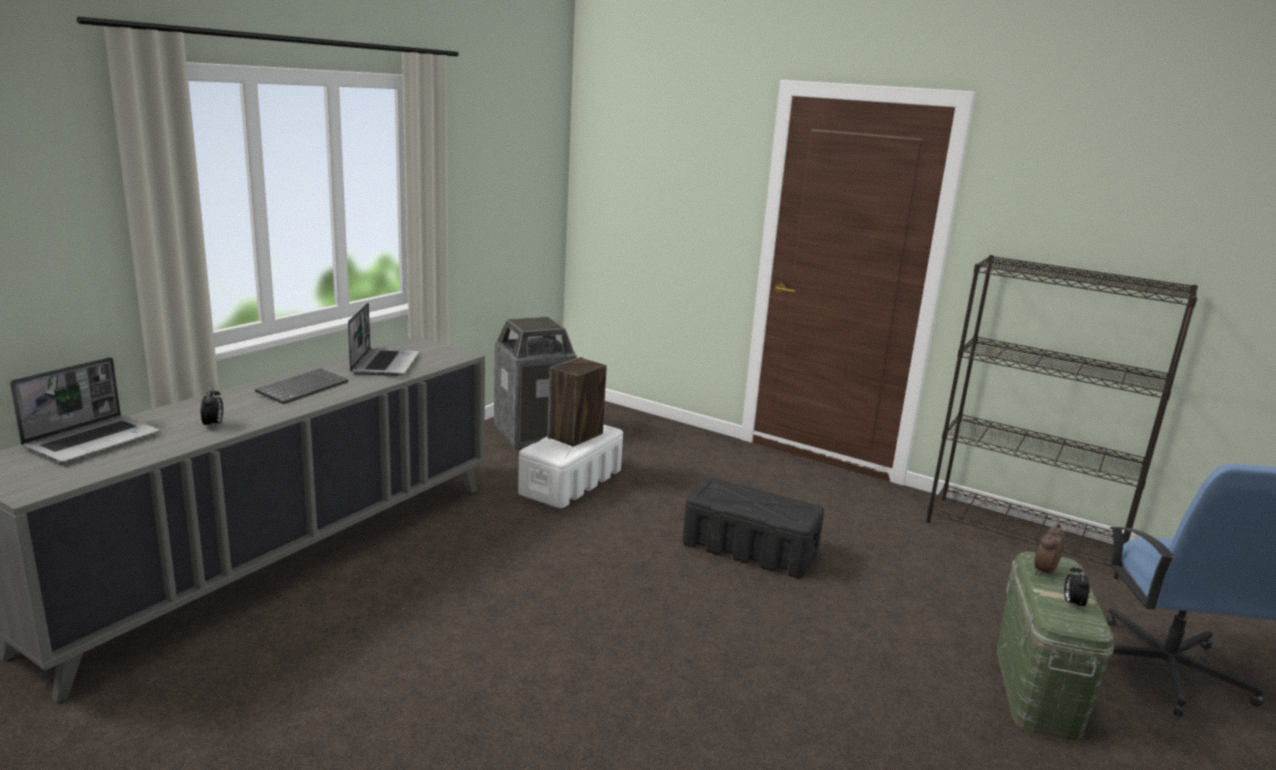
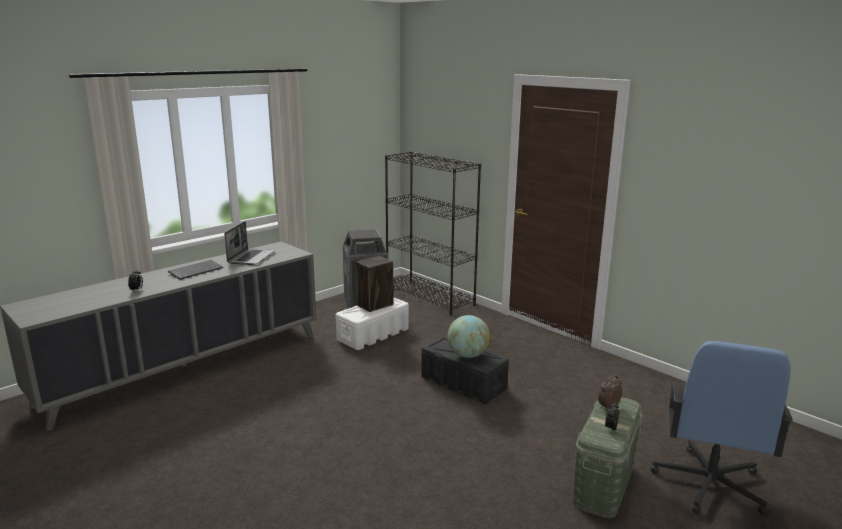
camera: 15 degrees right, 0 degrees up
laptop [10,357,160,463] -> none
black bookcase [926,255,1198,579] -> black bookcase moved to [385,151,481,316]
none -> globe [447,315,490,358]

